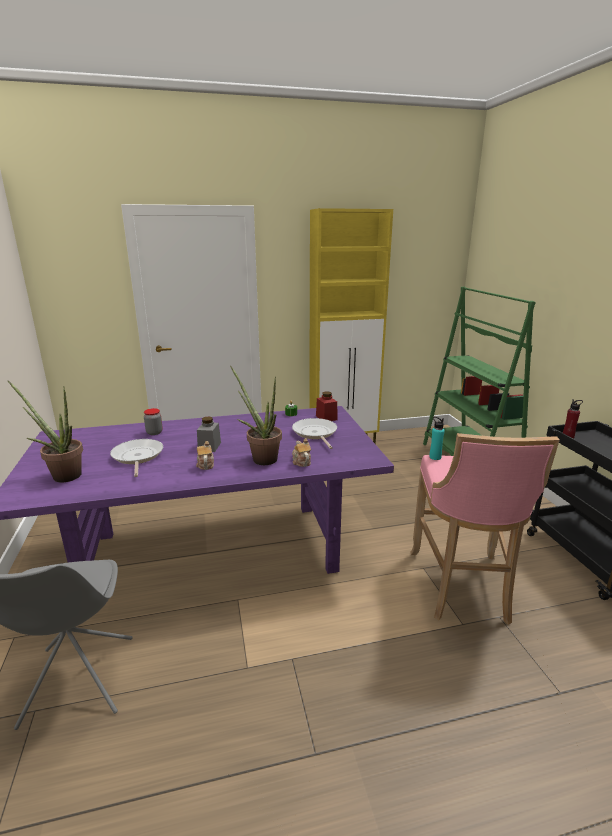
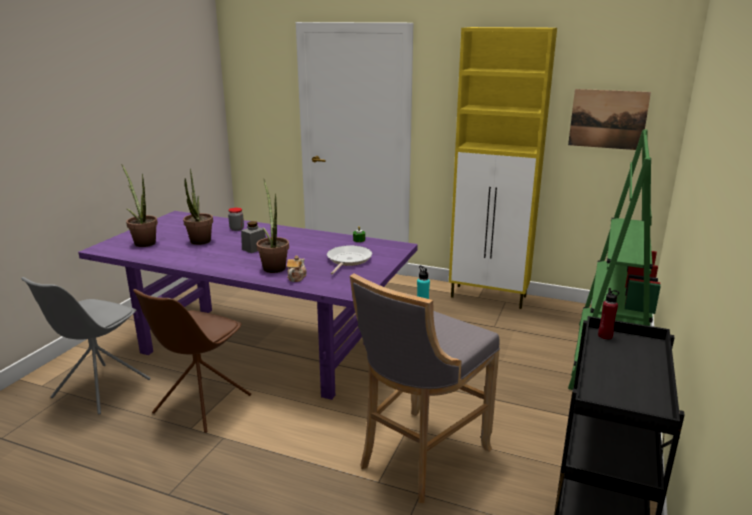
camera: 35 degrees right, 0 degrees up
frying pan [110,439,163,477] -> potted plant [183,169,213,245]
teapot [196,441,214,470] -> none
red jar [316,391,338,421] -> none
pink stool [411,433,560,625] -> grey stool [350,273,500,503]
none -> brown chair [133,289,251,433]
none -> picture [568,89,651,150]

